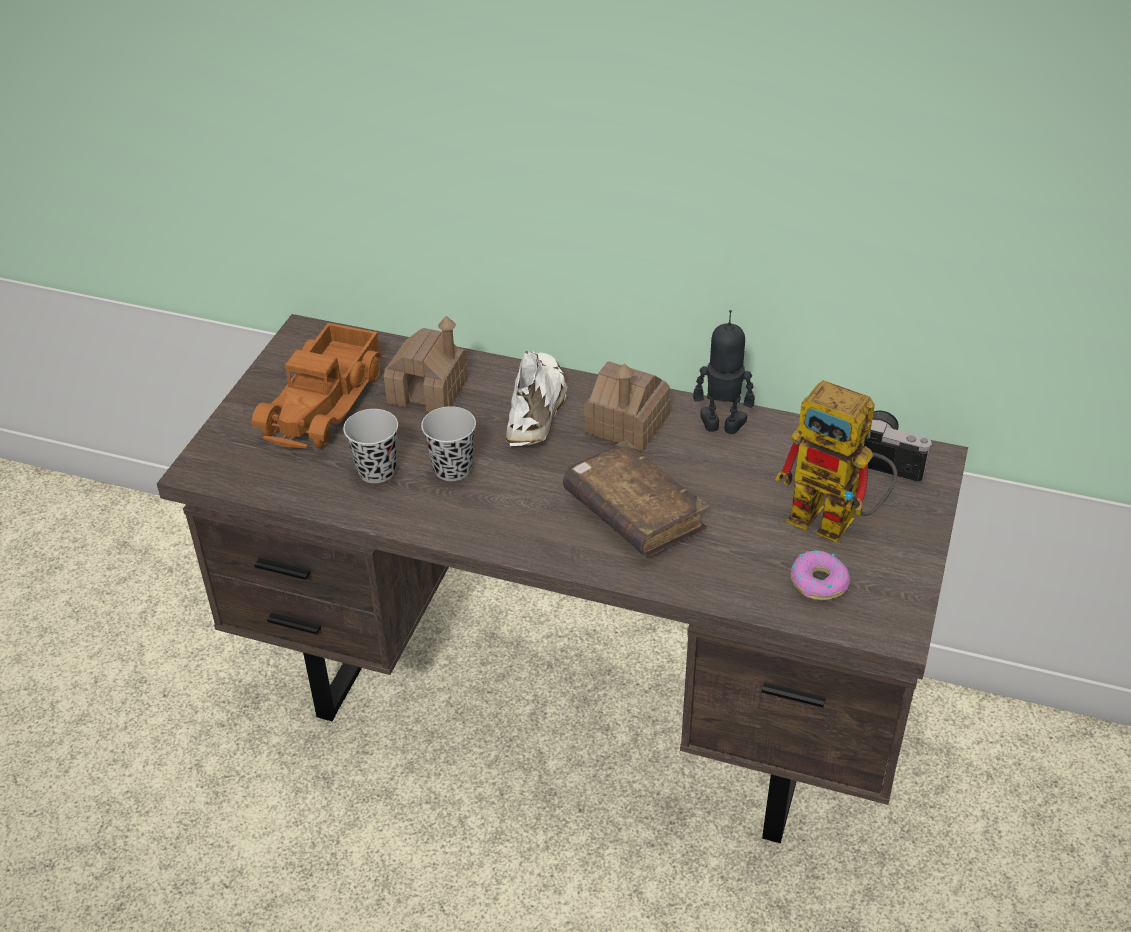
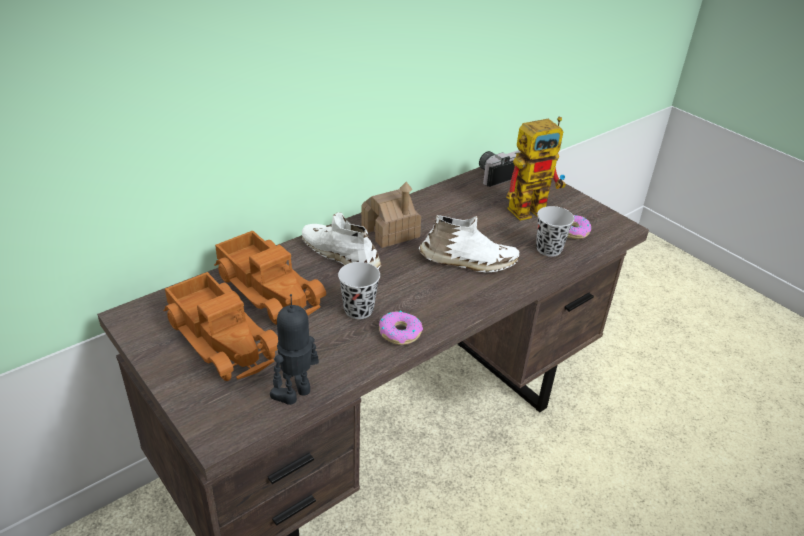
camera: 60 degrees left, 5 degrees down
black cup [343,409,398,483] -> black cup moved to [536,206,574,257]
toy house [384,316,468,413] -> toy truck [214,230,326,325]
brown book [563,441,709,557] -> white shoe [419,215,519,272]
toy robot [693,310,755,434] -> toy robot moved to [270,294,319,405]
none -> donut [379,311,423,345]

